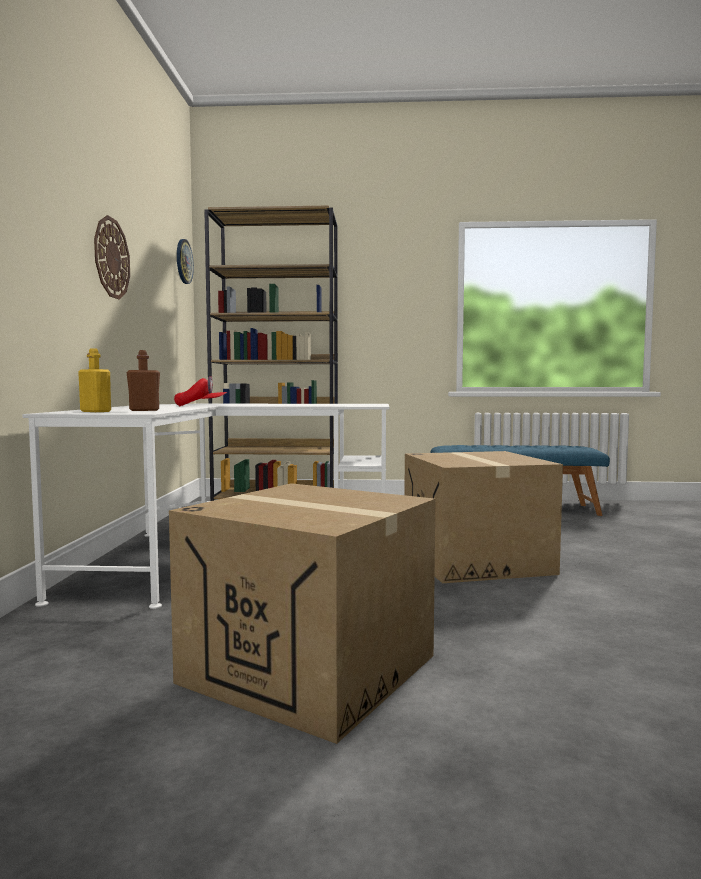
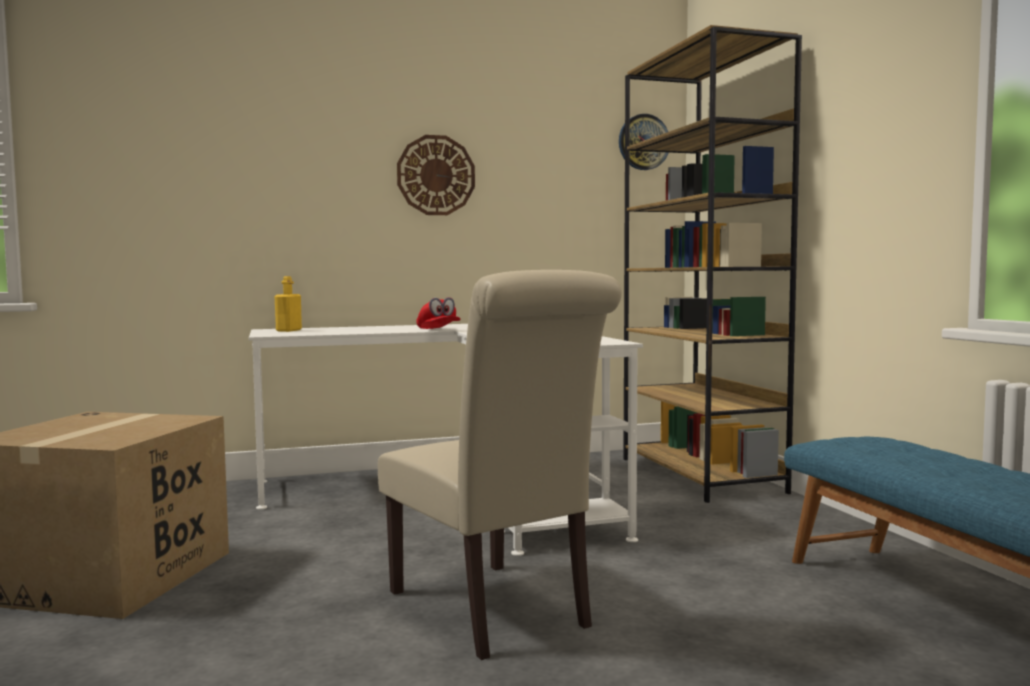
camera: 70 degrees right, 0 degrees up
brown bottle [126,350,160,411] -> none
cardboard box [404,451,563,583] -> beige chair [378,270,622,660]

